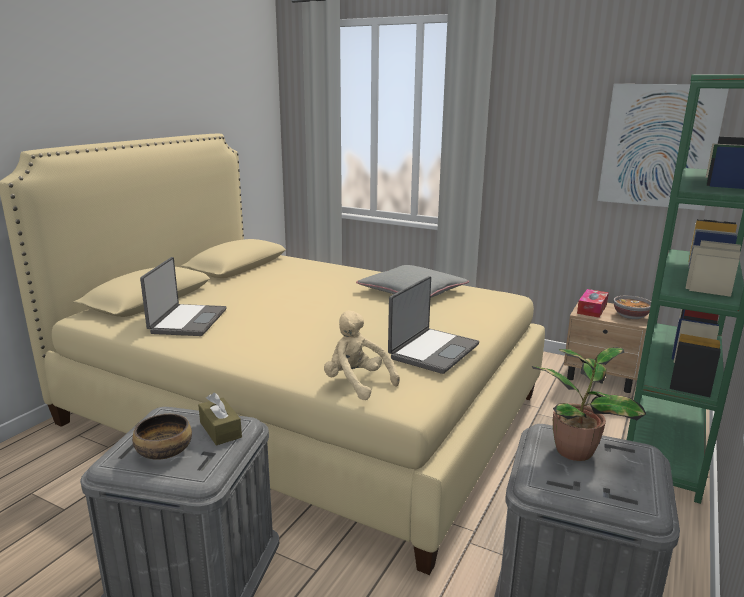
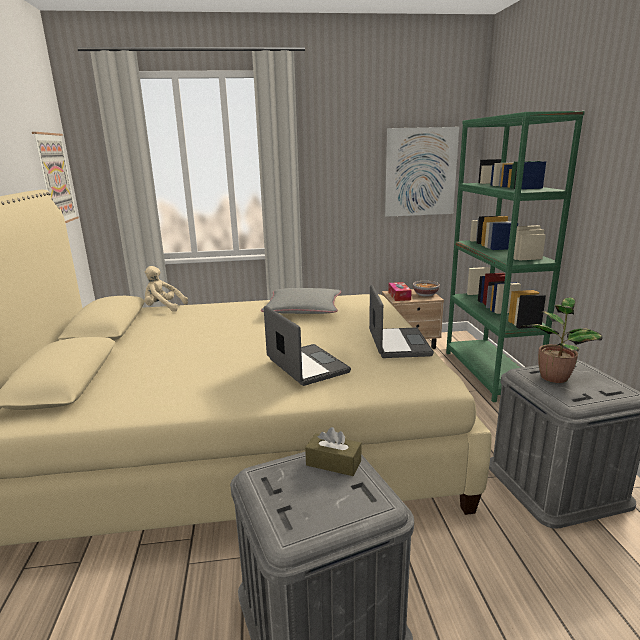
camera: 35 degrees left, 0 degrees up
bowl [132,414,192,460] -> none
laptop [140,257,226,336] -> laptop moved to [264,306,351,386]
beige plush toy [324,310,400,400] -> beige plush toy moved to [144,266,188,312]
none -> picture [32,132,79,223]

